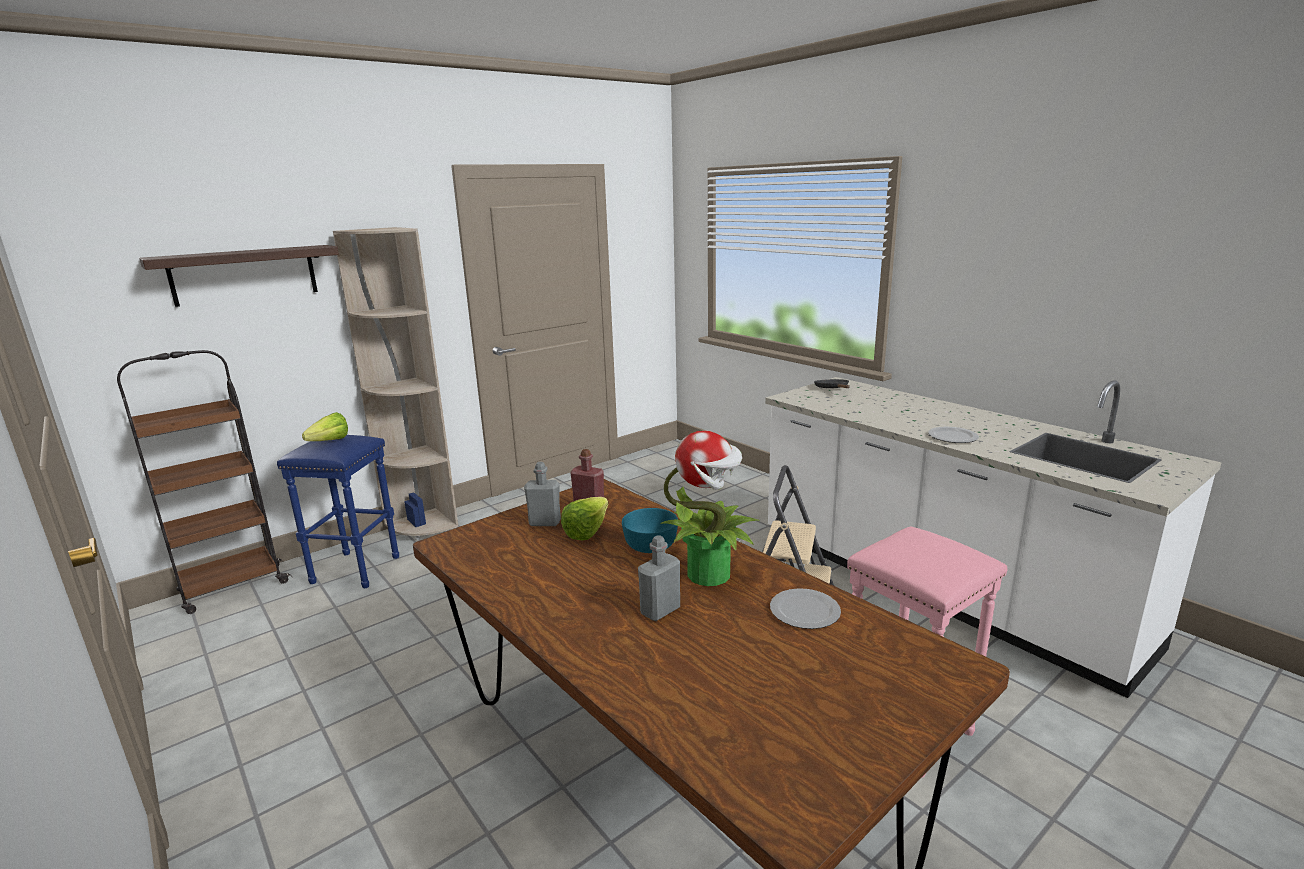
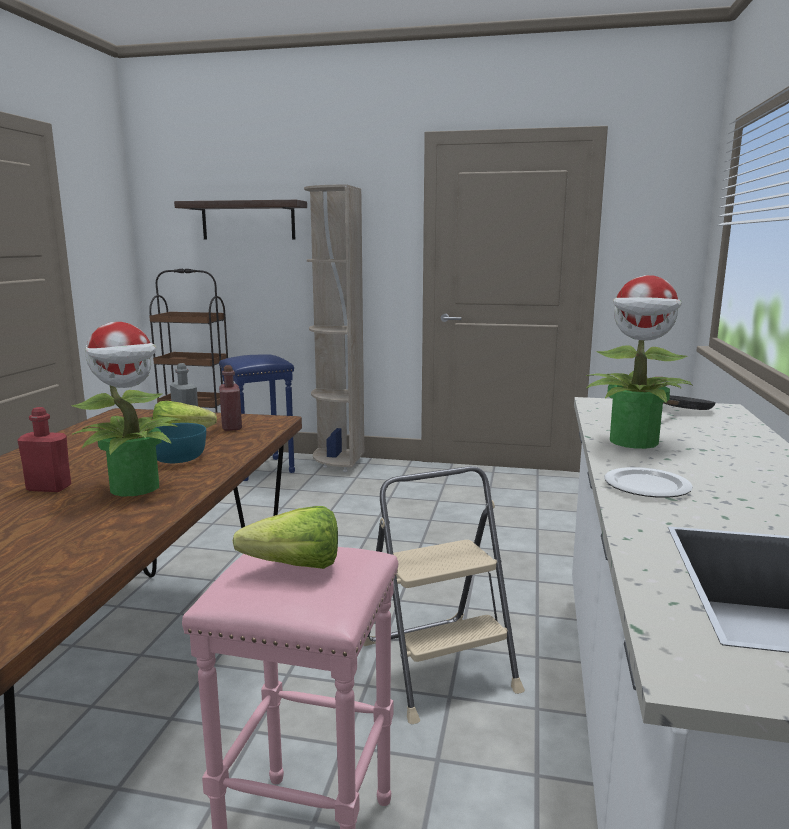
camera: 50 degrees right, 5 degrees down
lettuce [302,412,348,441] -> lettuce moved to [233,506,338,569]
grey bottle [638,535,680,621] -> red bottle [17,407,71,492]
plate [770,588,841,629] -> none
none -> potted plant [586,275,692,449]

